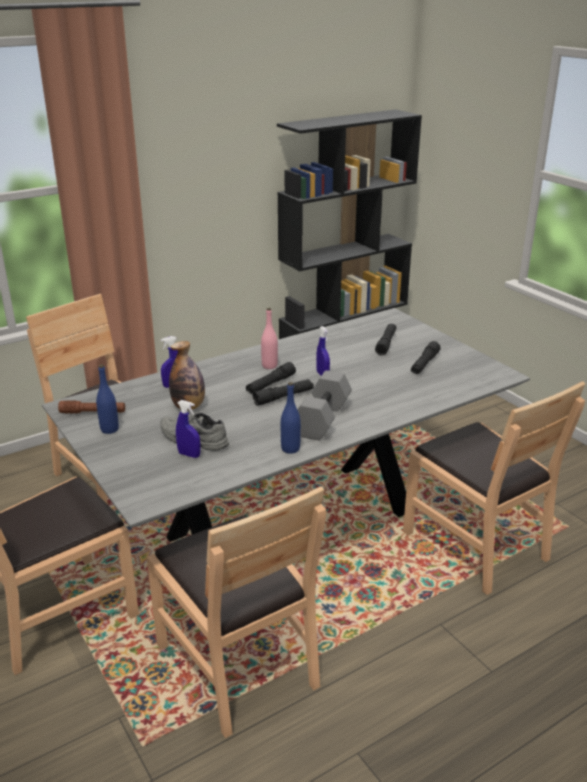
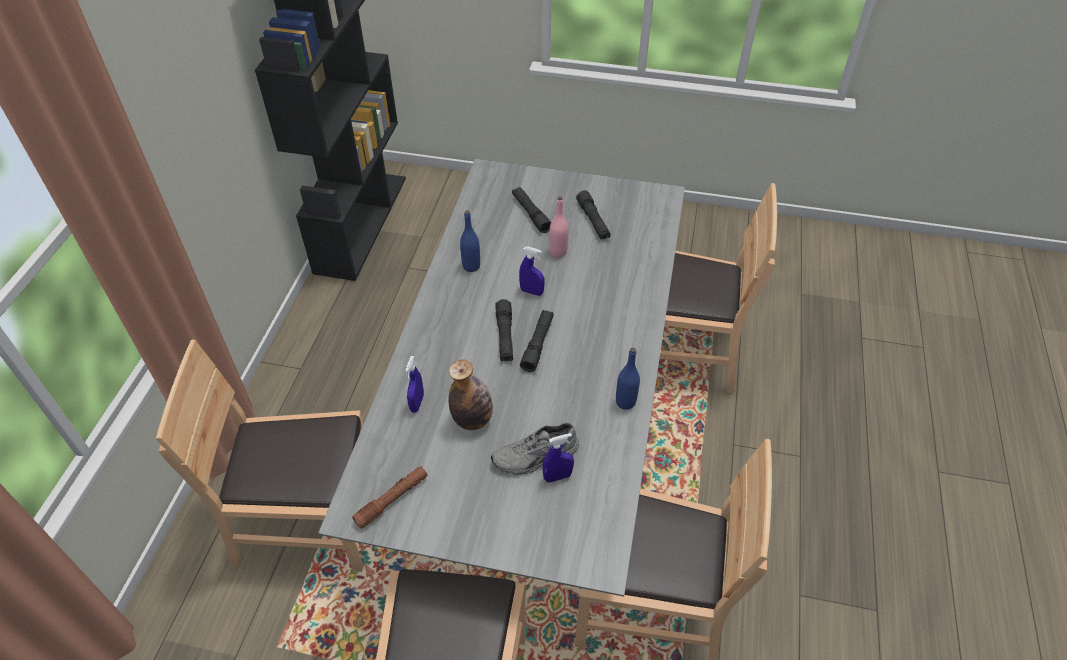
camera: 45 degrees left, 20 degrees up
blue bottle [96,365,119,434] -> blue bottle moved to [460,210,480,272]
pink bottle [261,308,278,369] -> pink bottle moved to [549,196,568,258]
grey dumbbell [297,370,352,440] -> none

